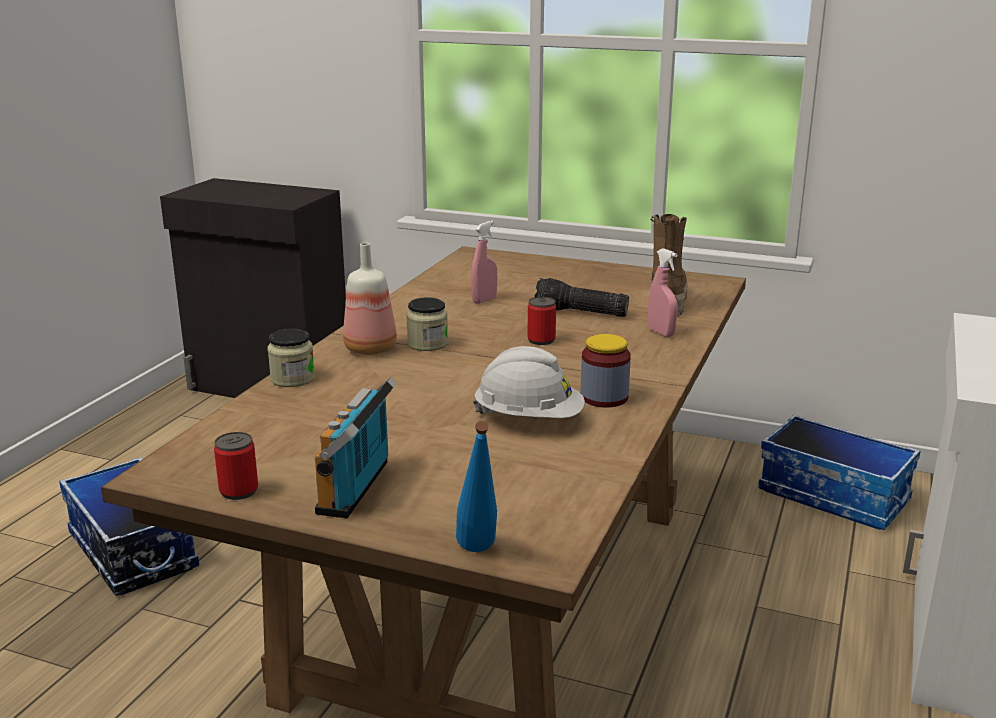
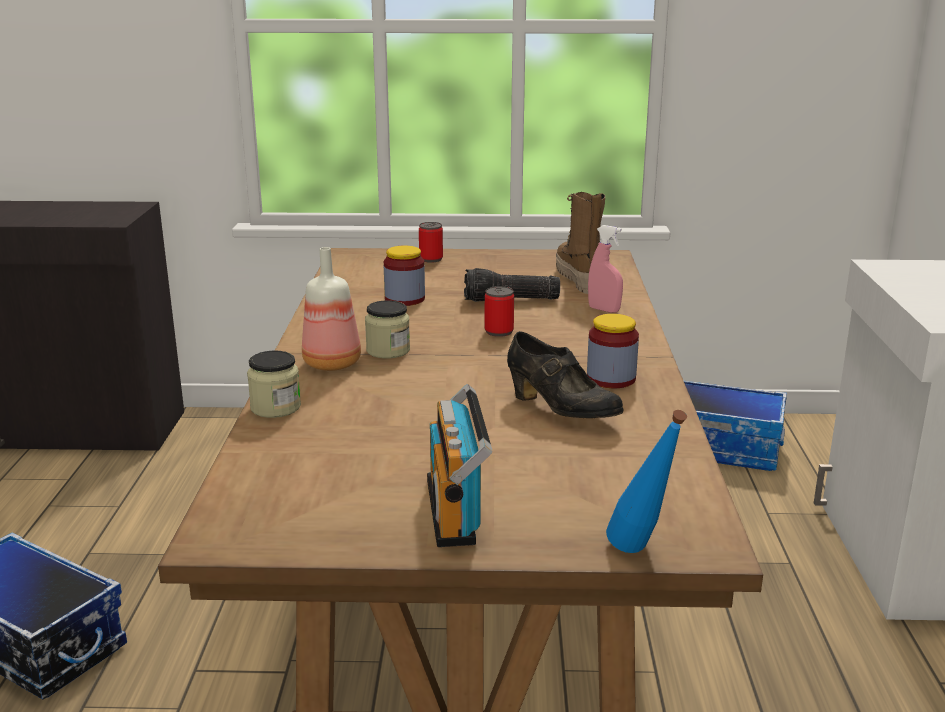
camera: 20 degrees left, 0 degrees up
can [214,432,258,500] -> can moved to [419,222,443,263]
pink spray bottle [471,221,497,304] -> jar [384,246,425,306]
white hard hat [473,346,585,418] -> black shoe [507,331,624,418]

